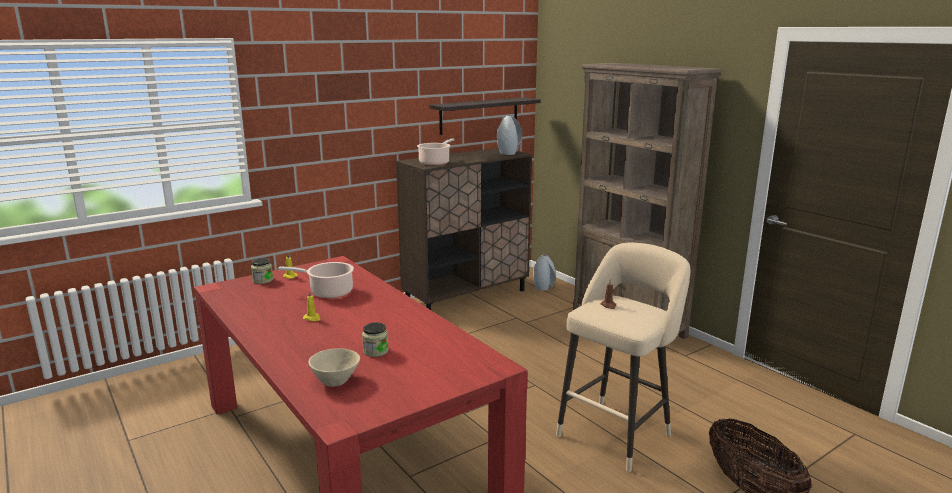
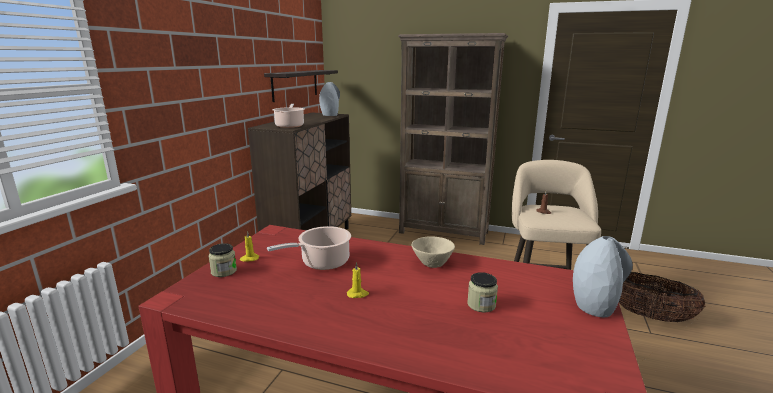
camera: 35 degrees left, 0 degrees up
beige bowl [308,348,360,387] -> beige bowl moved to [411,236,455,268]
grey vase [533,254,556,291] -> grey vase moved to [573,236,633,317]

